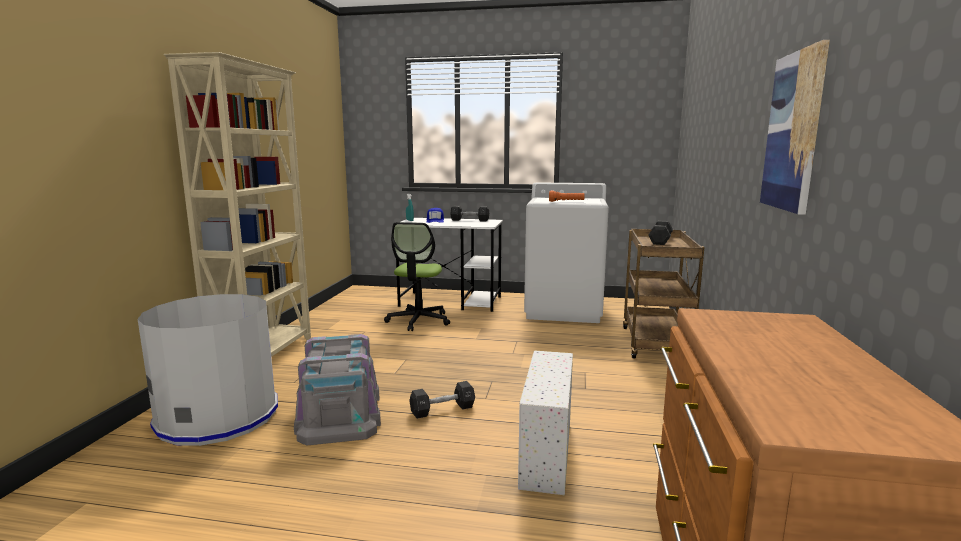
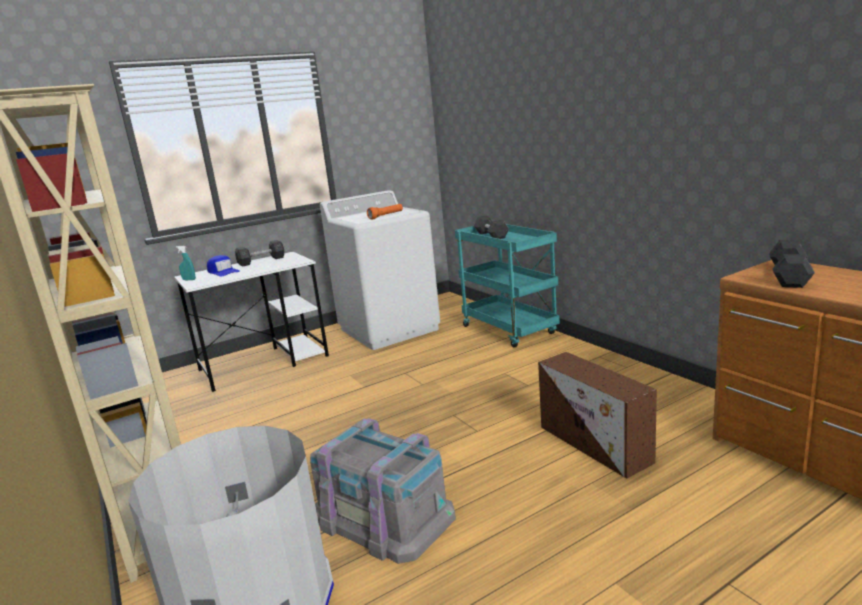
camera: 40 degrees left, 5 degrees up
office chair [384,222,450,331] -> none
black dumbbell [409,381,475,419] -> black dumbbell moved to [769,240,815,288]
white storage box [518,350,573,495] -> brown storage box [538,352,657,479]
brown cart [623,229,704,358] -> turquoise cart [455,224,560,347]
picture [760,40,830,215] -> none

